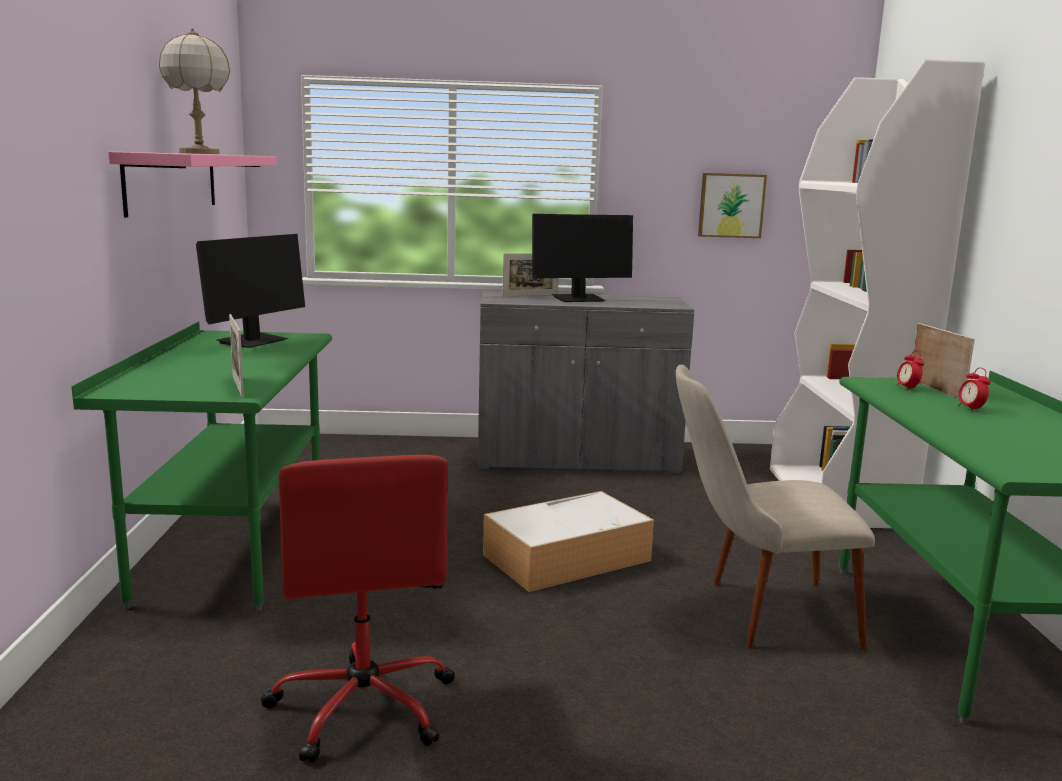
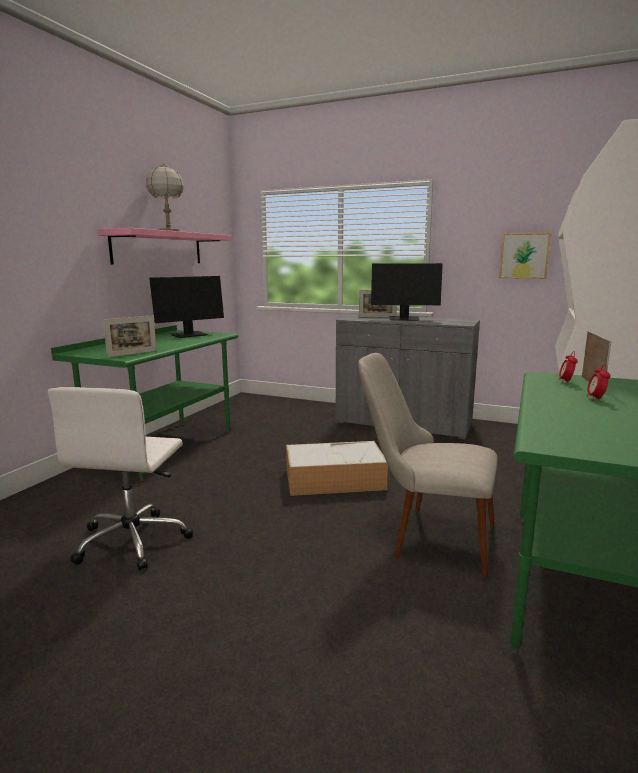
camera: 25 degrees right, 0 degrees up
picture frame [229,314,244,398] -> picture frame turned 135 degrees counterclockwise [103,315,157,357]
red office chair [261,455,455,763] -> white office chair [48,387,193,571]

